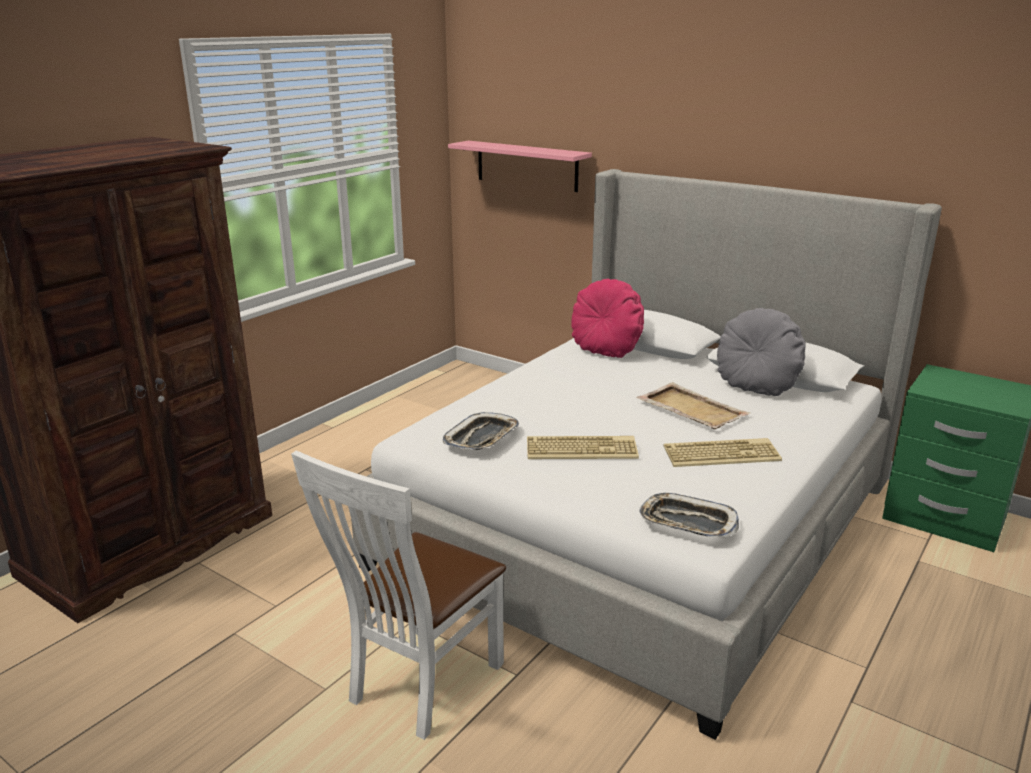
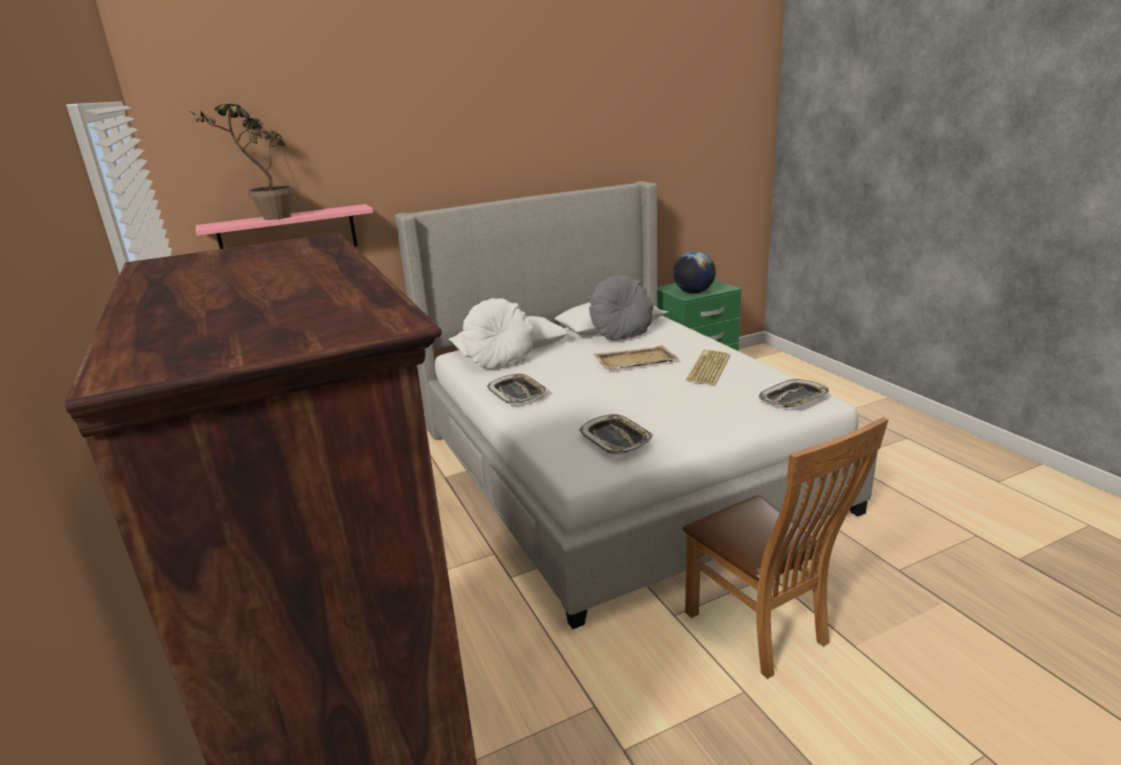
camera: 60 degrees left, 0 degrees up
white chair [291,450,506,740] -> brown chair [683,417,888,679]
keyboard [527,436,639,459] -> none
pink pillow [571,279,644,358] -> white pillow [461,298,534,369]
none -> potted plant [185,104,295,220]
none -> tray [487,374,548,405]
none -> globe [673,251,716,294]

